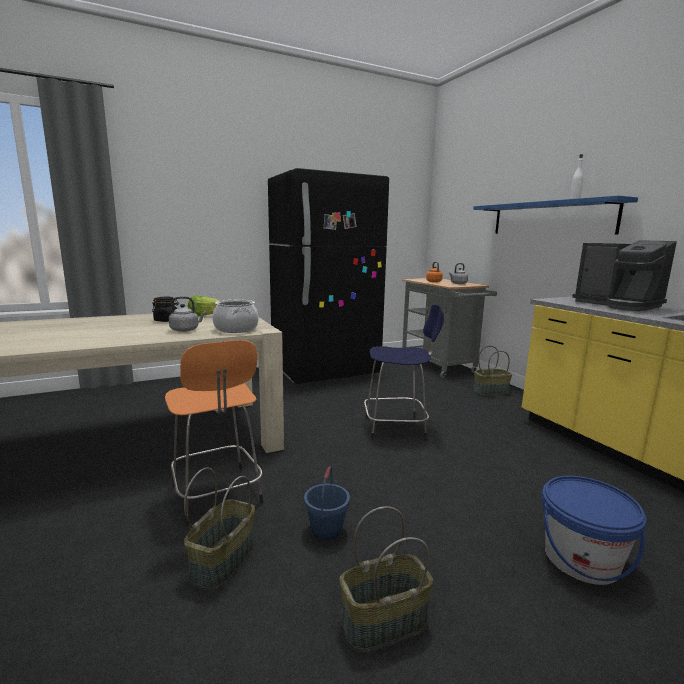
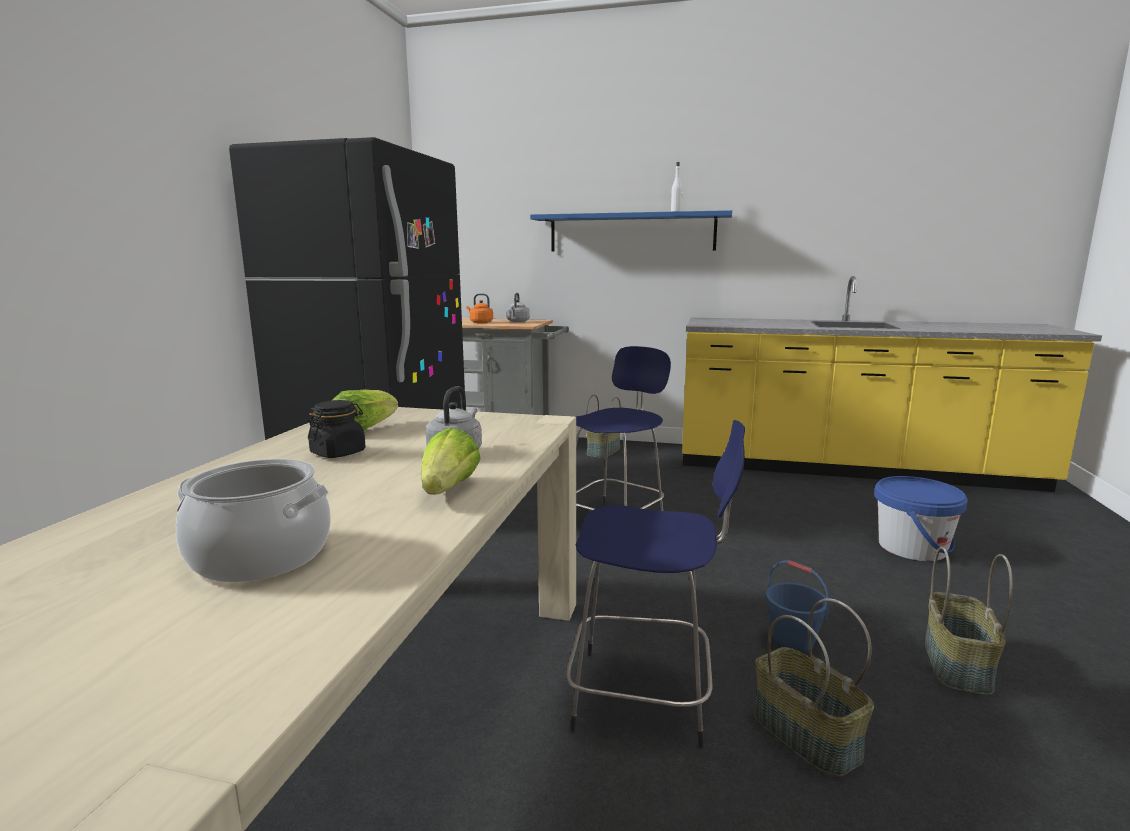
camera: 50 degrees left, 0 degrees up
orange stool [165,340,263,526] -> blue stool [566,420,745,748]
cooking pot [212,300,259,333] -> cooking pot moved to [176,459,331,582]
coffee machine [572,240,677,311] -> none
none -> lettuce [421,428,481,495]

